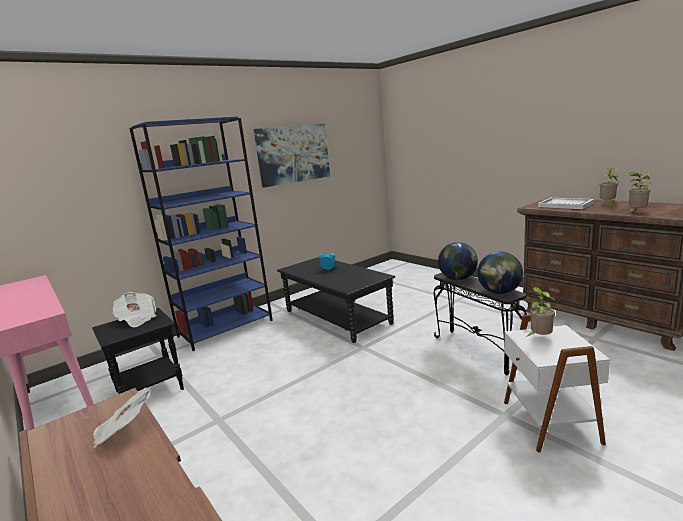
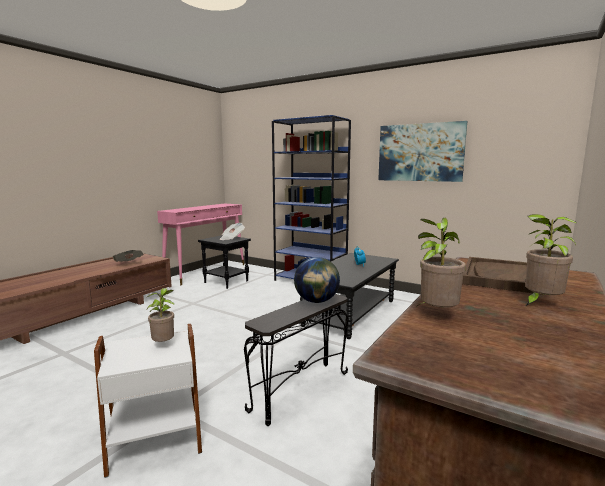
camera: 70 degrees right, 5 degrees down
globe [477,251,523,294] -> none
white tray [538,198,594,209] -> brown tray [462,257,544,295]

